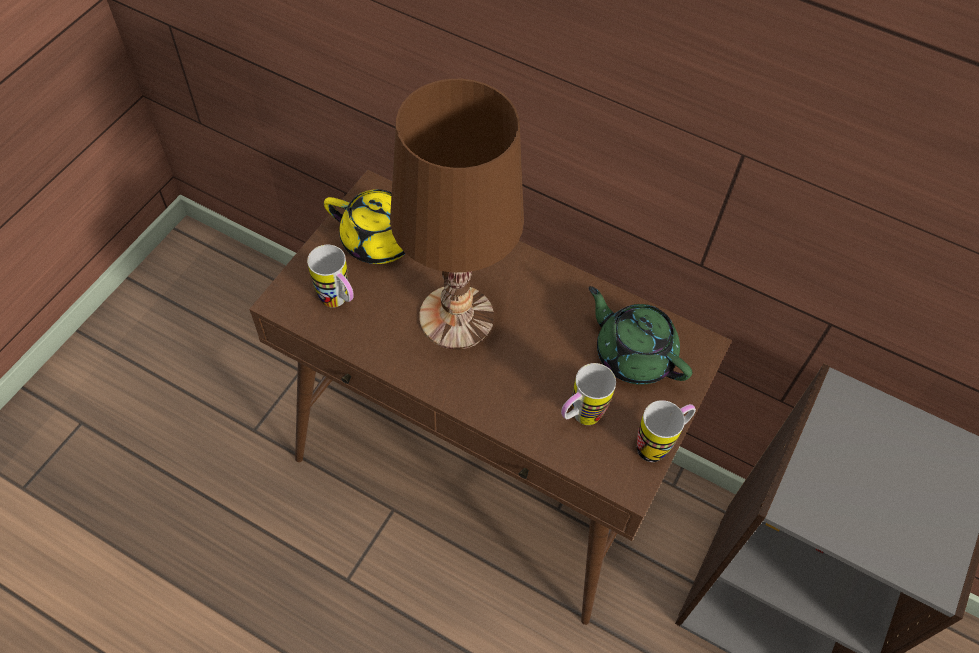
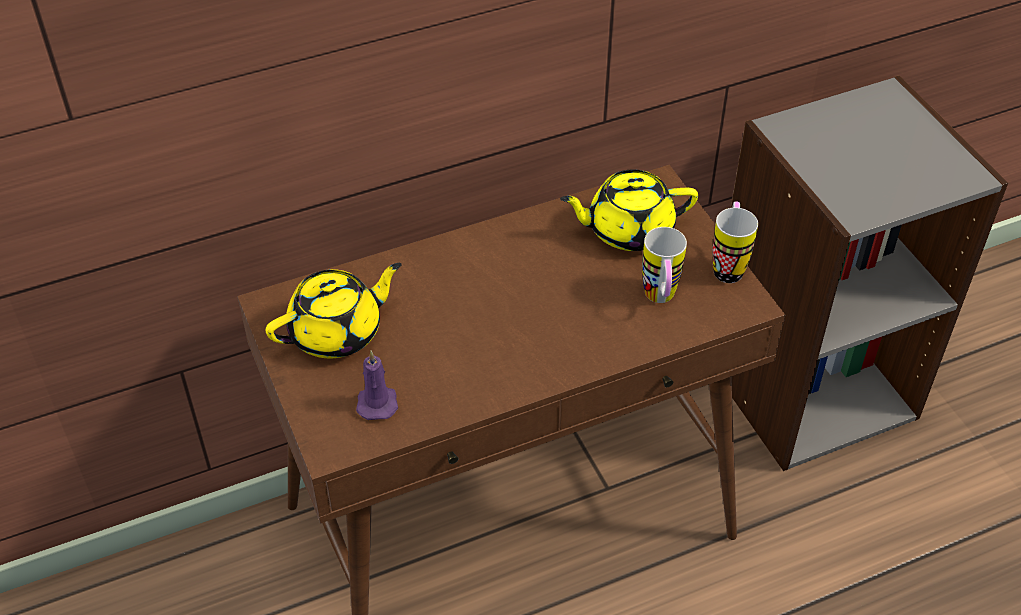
camera: 50 degrees left, 10 degrees down
mug [307,245,354,308] -> purple candle [356,351,398,420]
brown table lamp [390,79,524,349] -> none
green teapot [589,286,692,385] -> yellow teapot [560,169,698,251]

